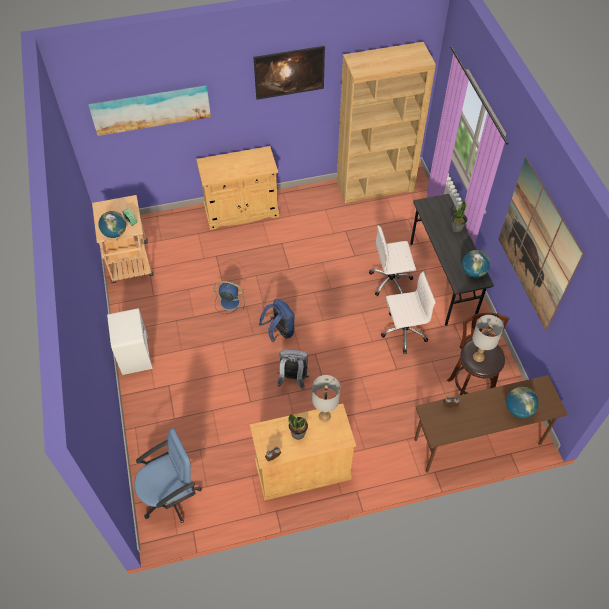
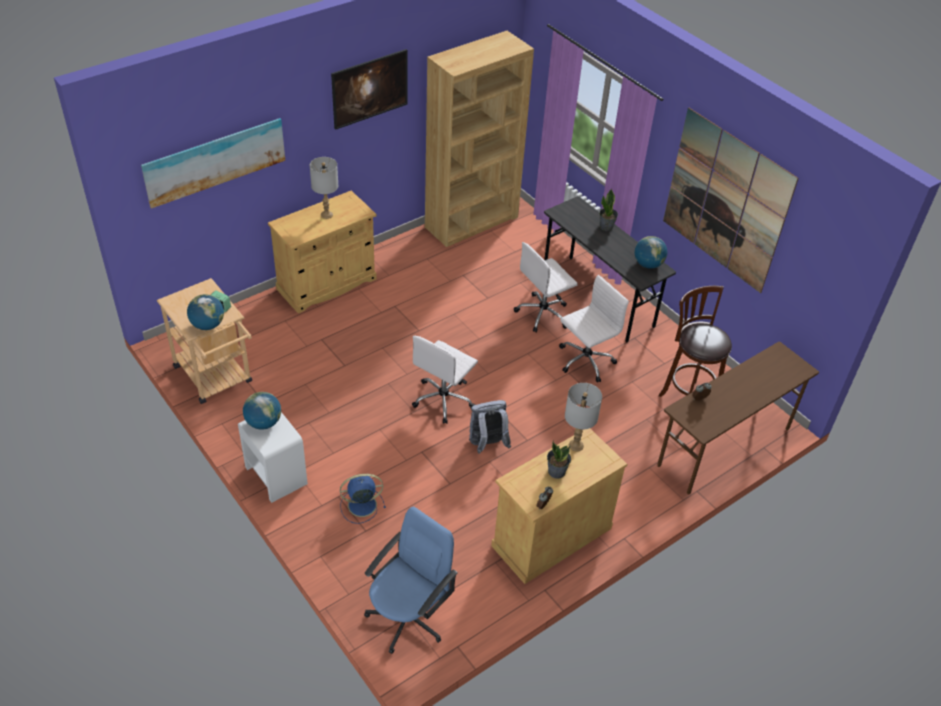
camera: 25 degrees left, 10 degrees down
blue fan [214,281,245,314] -> blue fan moved to [340,474,386,524]
blue backpack [259,299,295,342] -> white office chair [412,336,478,424]
grey table lamp [472,315,504,362] -> grey table lamp moved to [310,157,338,219]
globe [506,387,539,418] -> globe moved to [243,392,281,430]

